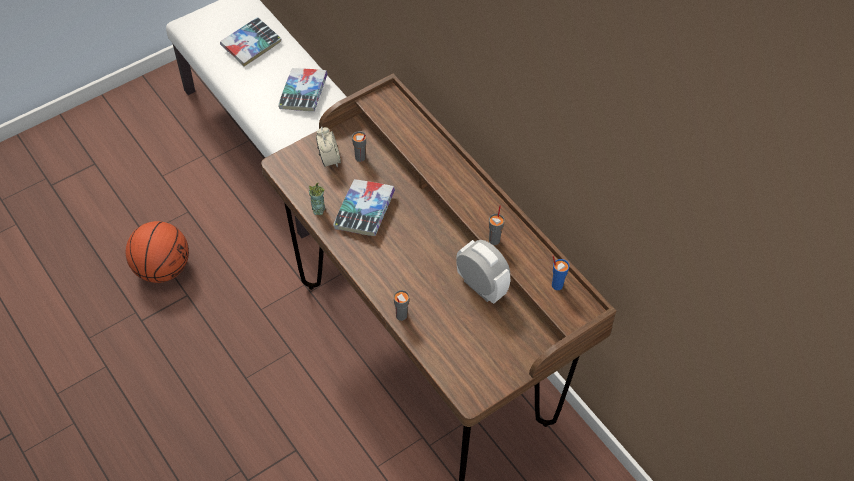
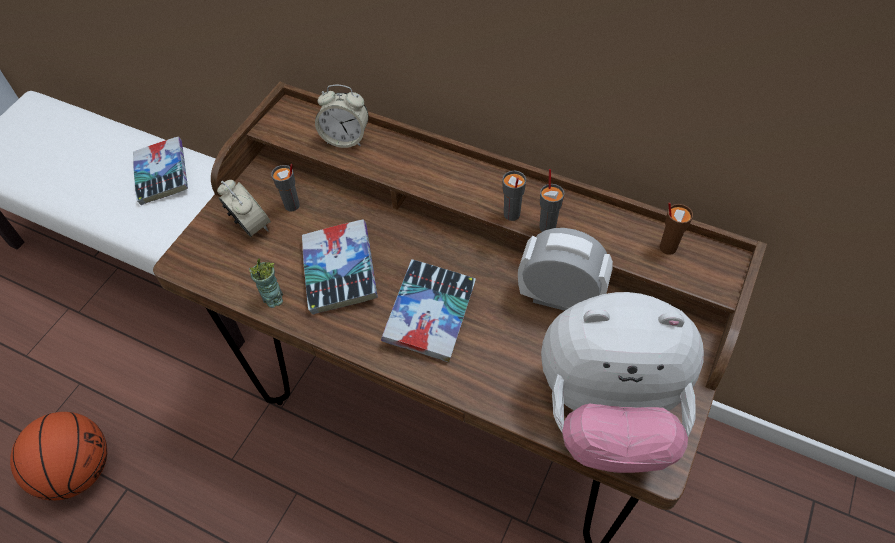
camera: 25 degrees left, 0 degrees up
book [220,17,281,67] -> book moved to [381,259,476,363]
grey cup [394,290,409,321] -> grey cup moved to [502,171,526,221]
blue cup [552,255,569,290] -> brown cup [660,202,693,255]
none -> alarm clock [315,84,369,148]
none -> plush toy [541,292,704,473]

